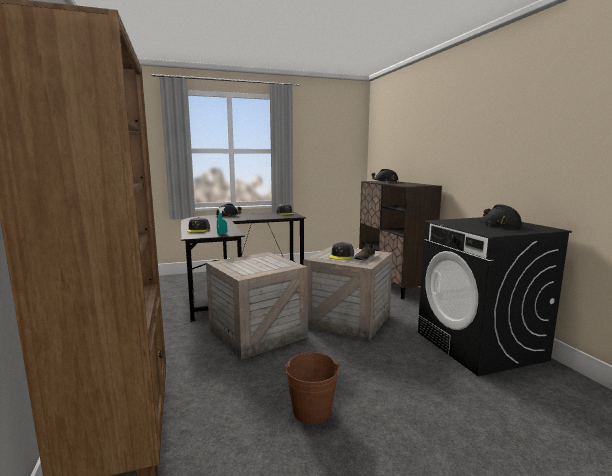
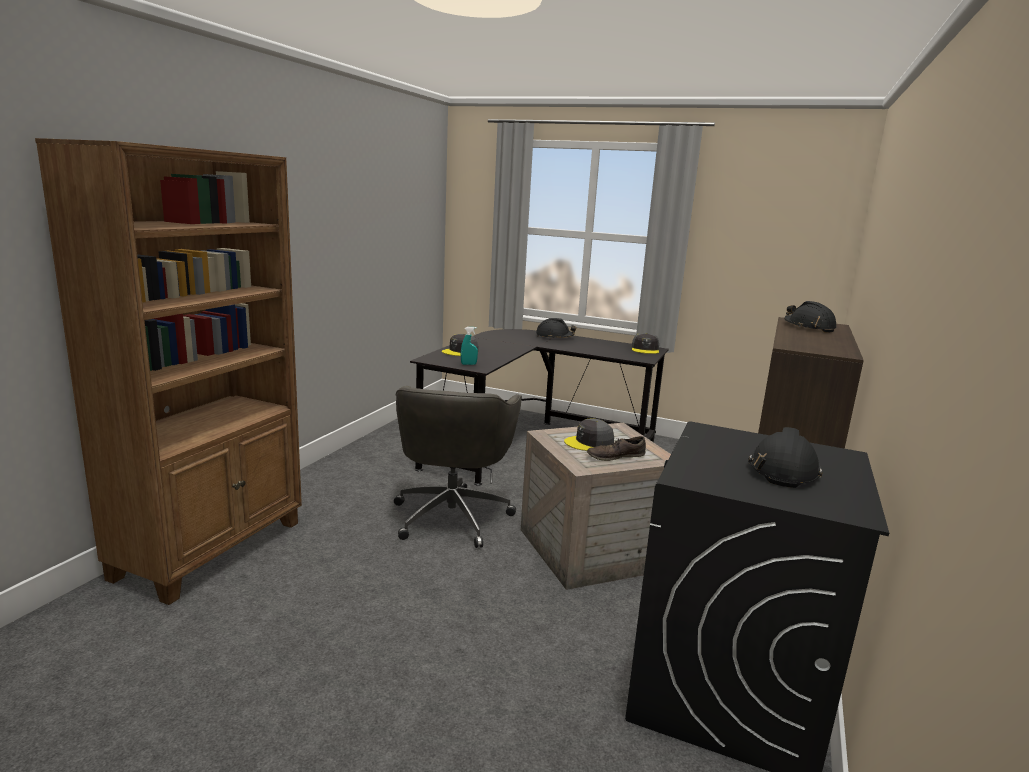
camera: 40 degrees right, 5 degrees up
crate [206,252,308,360] -> grey office chair [394,386,522,548]
brown bucket [285,352,339,424] -> none

